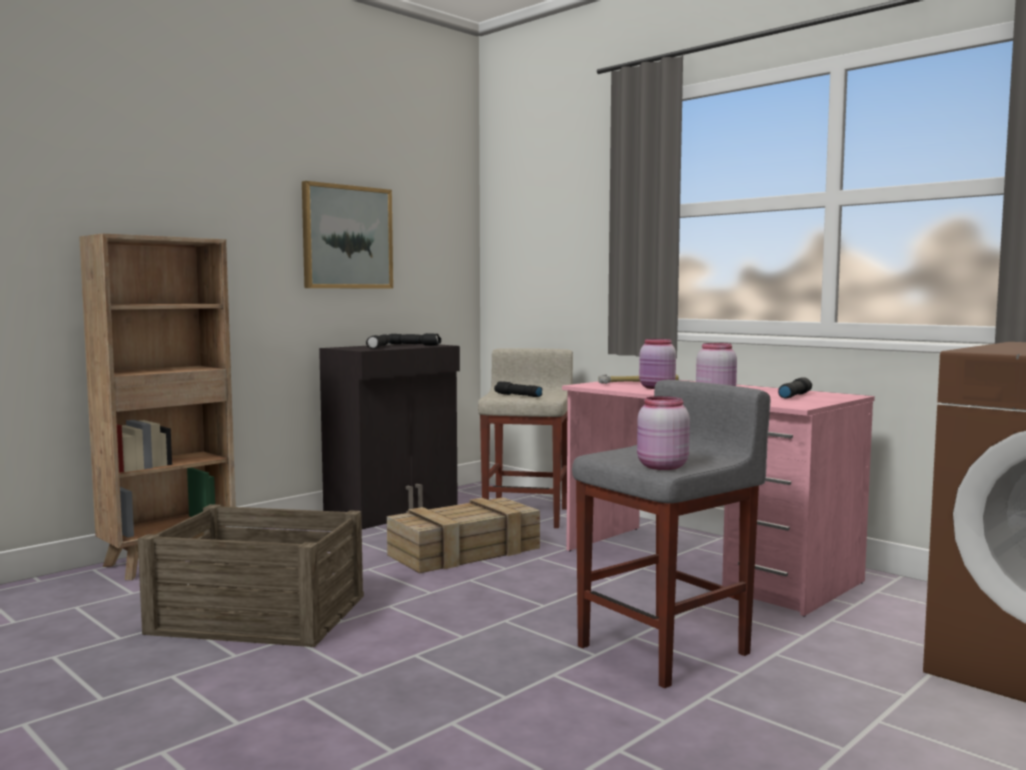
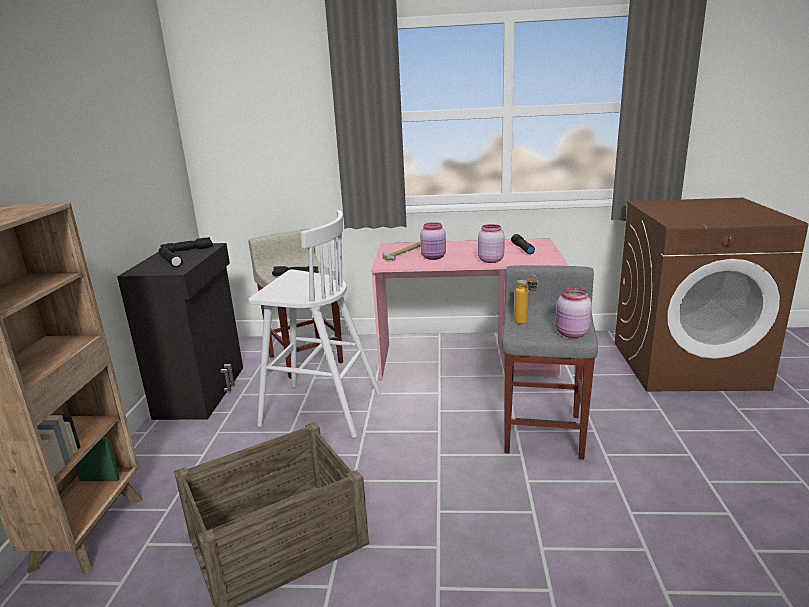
camera: 40 degrees left, 15 degrees up
picture [302,181,393,289] -> none
crate [387,497,540,574] -> white stool [248,210,381,438]
none -> bottle [514,274,538,324]

